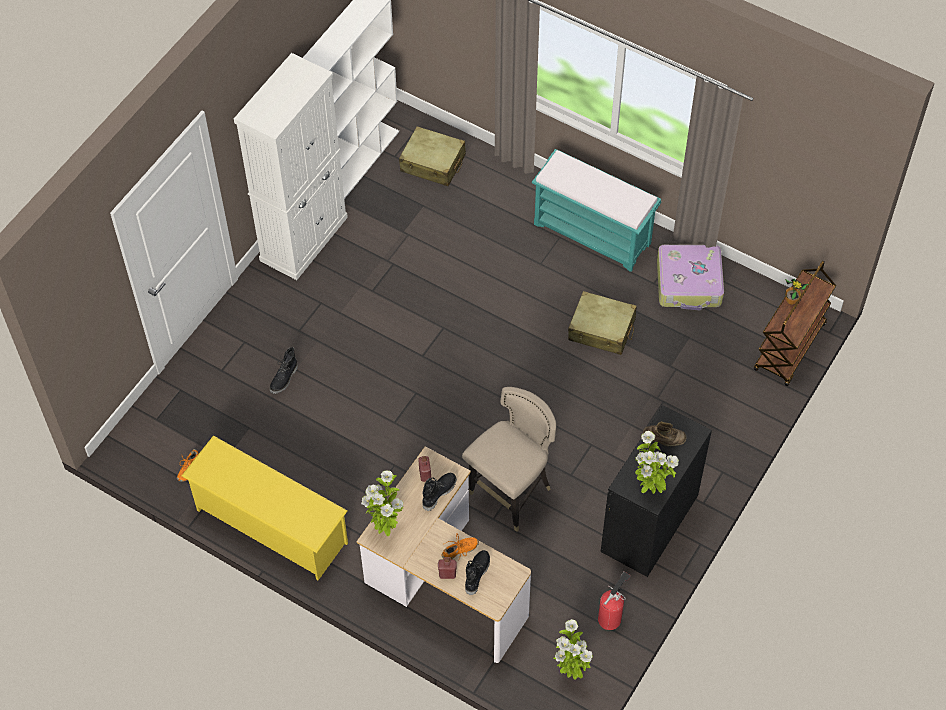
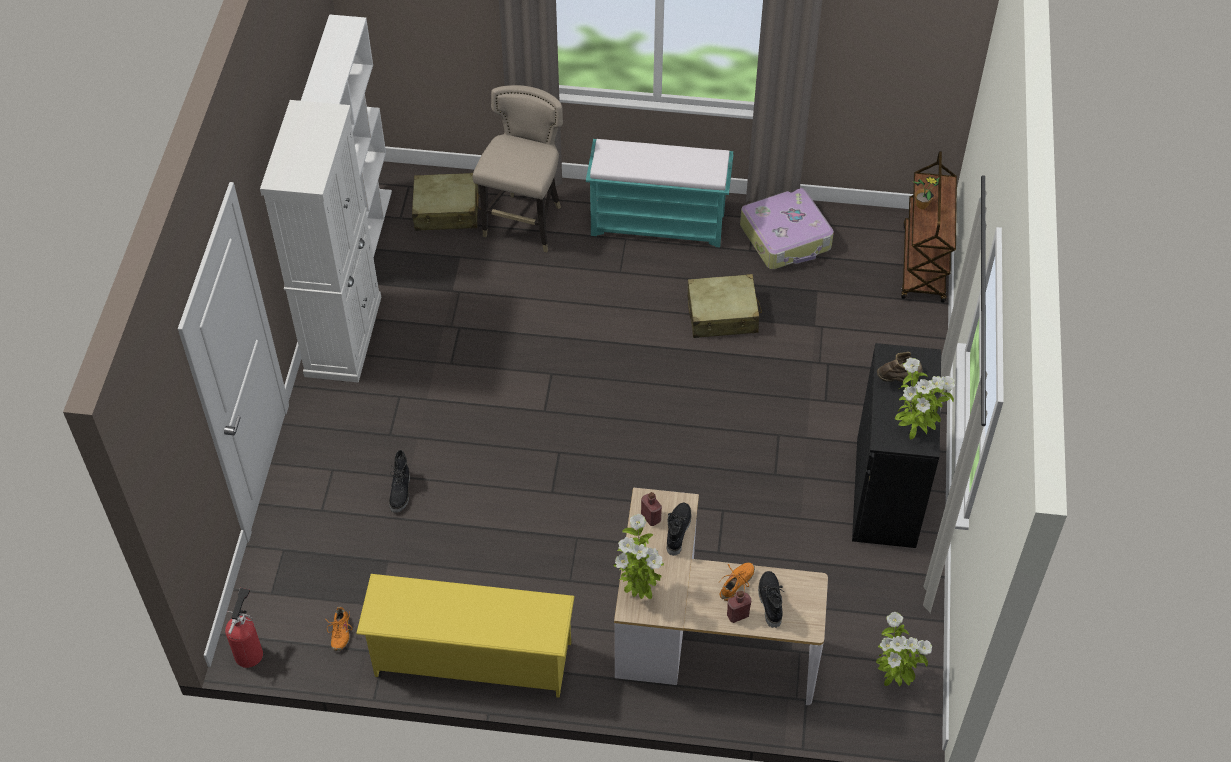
camera: 25 degrees left, 5 degrees down
beige stool [462,387,556,532] -> beige stool moved to [472,85,563,252]
fire extinguisher [598,571,631,630] -> fire extinguisher moved to [225,588,263,668]

